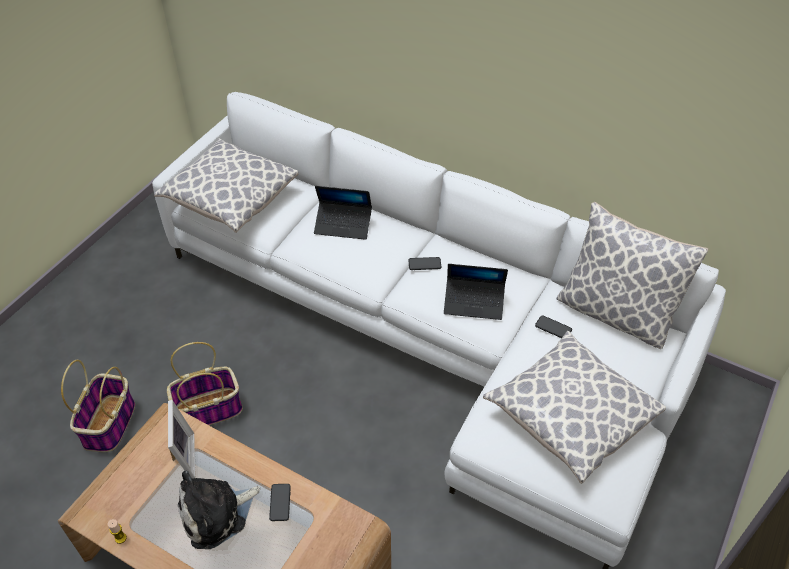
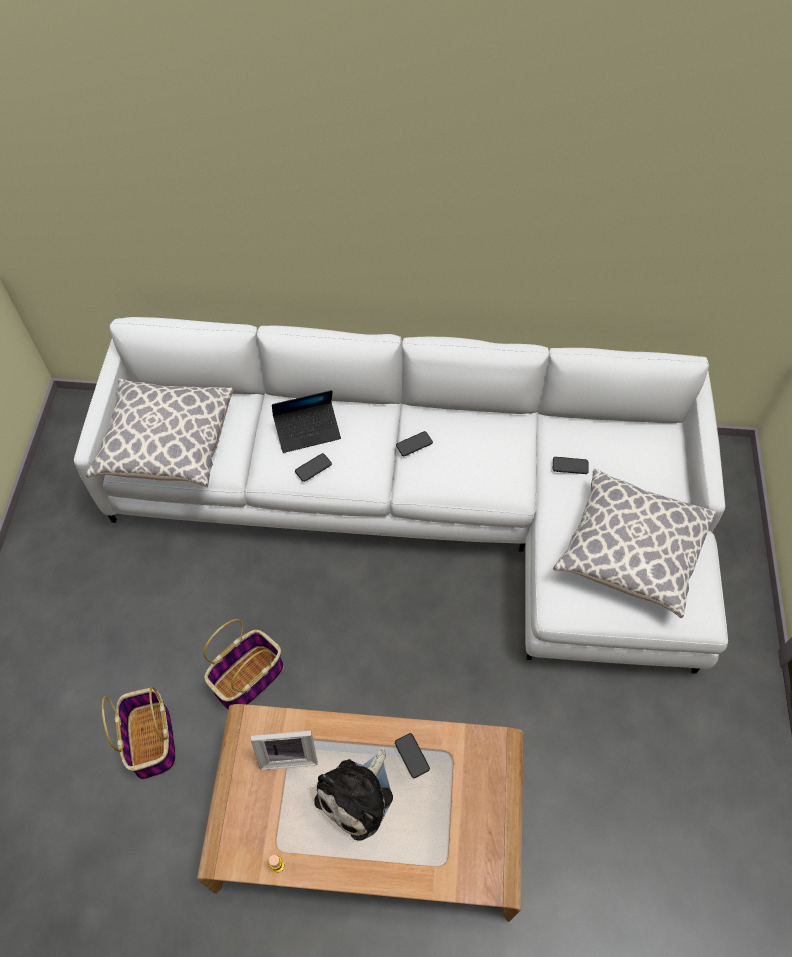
camera: 25 degrees left, 10 degrees up
picture frame [168,400,195,478] -> picture frame turned 120 degrees clockwise [251,731,317,770]
laptop [444,264,508,320] -> none
pillow [557,202,708,349] -> none
none -> phone [295,453,332,482]

